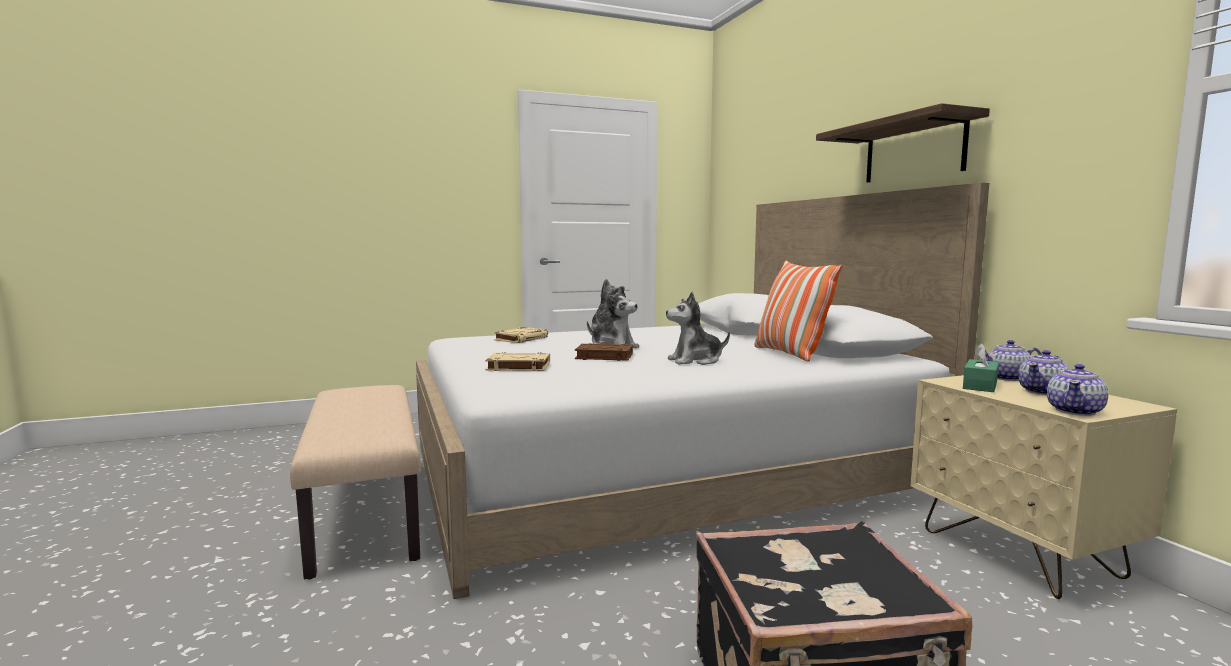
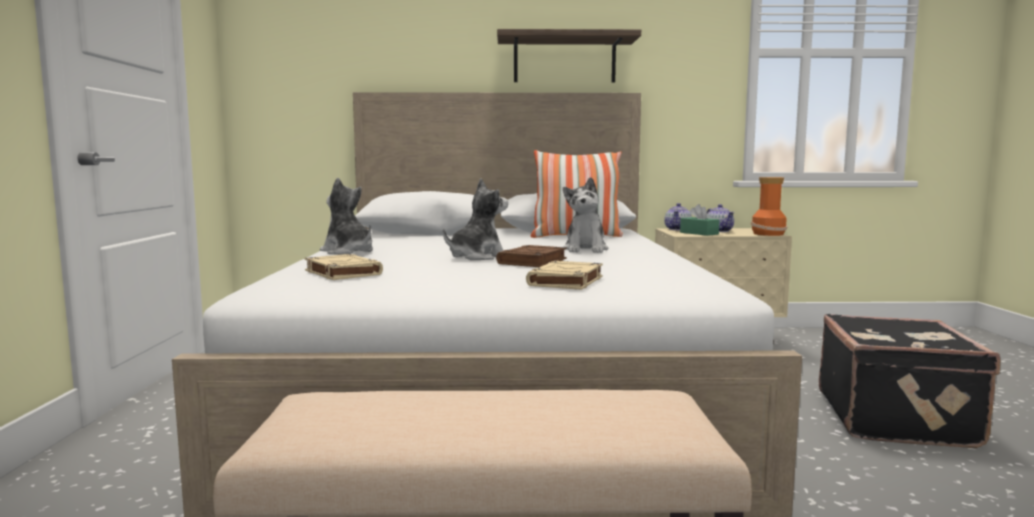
camera: 70 degrees left, 0 degrees up
teapot [1047,364,1108,416] -> vase [751,177,787,236]

